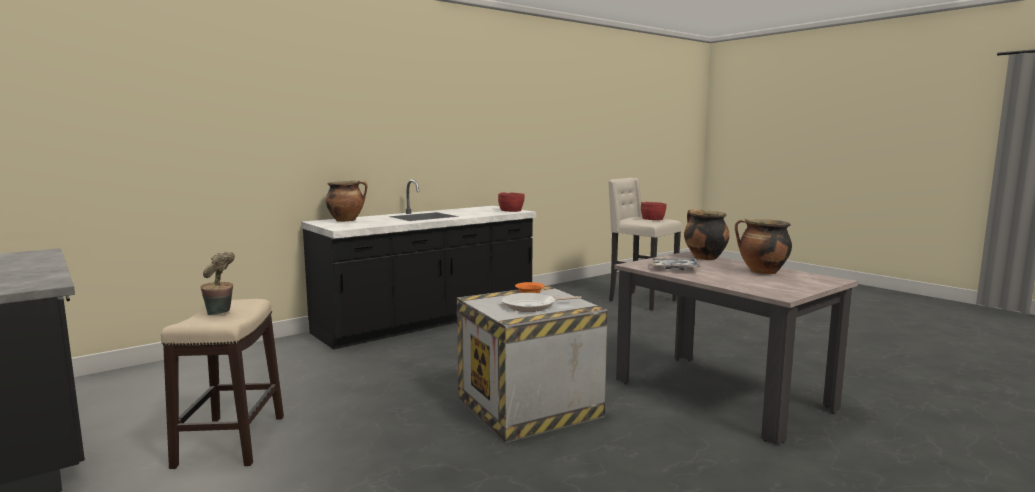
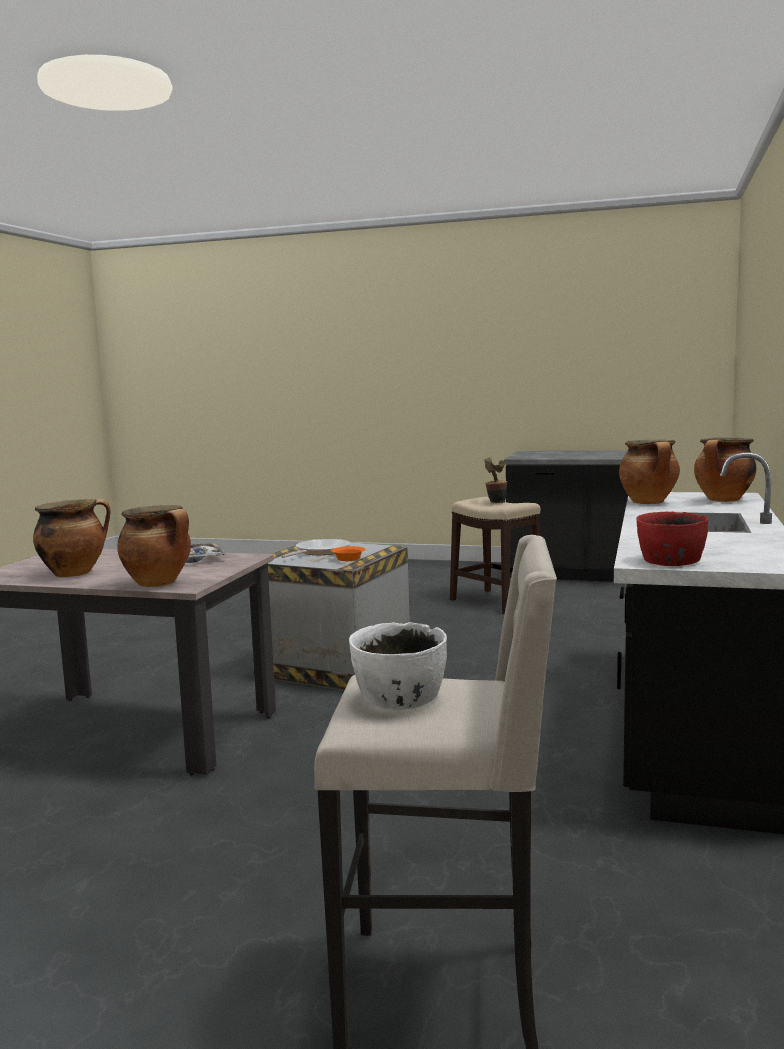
camera: 145 degrees right, 0 degrees up
red bowl [641,202,667,220] -> white bowl [349,622,447,710]
none -> cooking pot [619,440,680,504]

